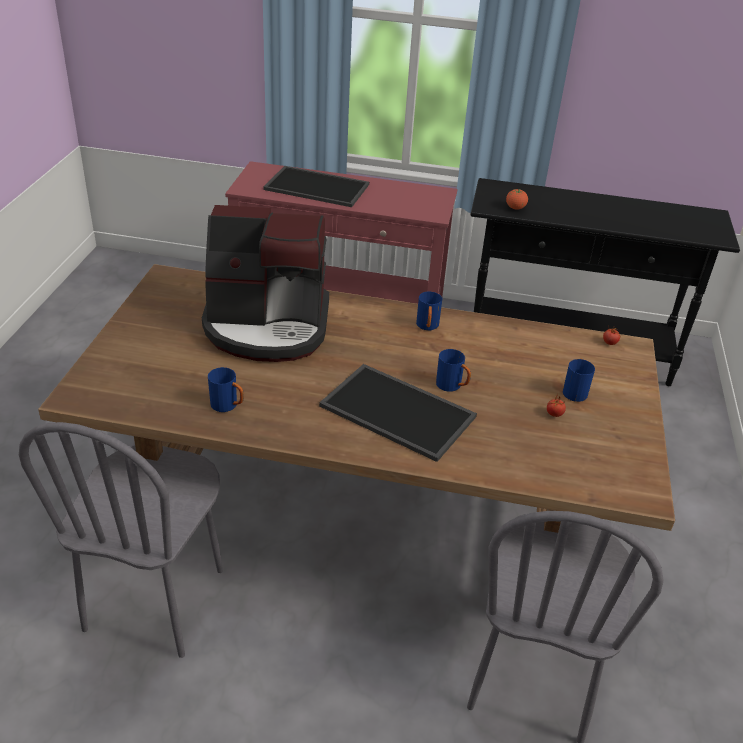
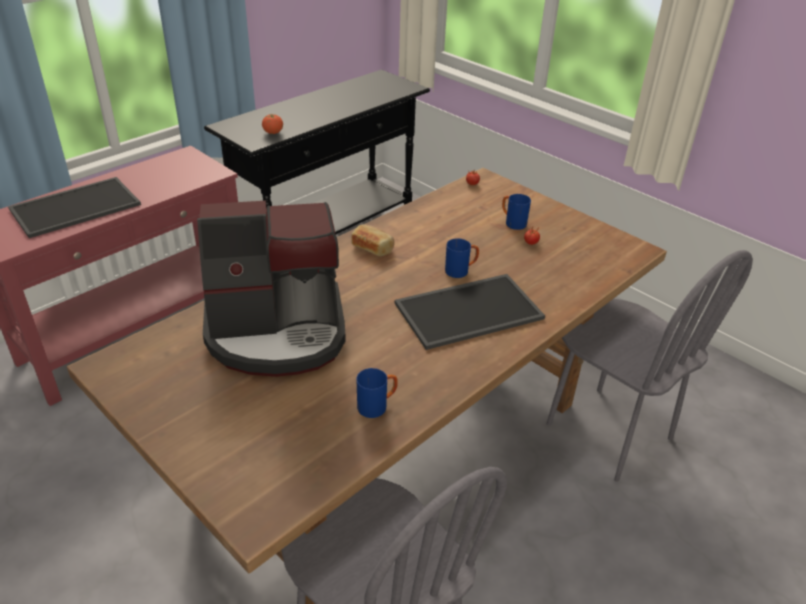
camera: 55 degrees left, 0 degrees up
coffee machine [202,205,329,362] -> coffee machine turned 45 degrees clockwise [197,201,346,377]
blue mug [416,292,442,330] -> bread [351,225,395,256]

